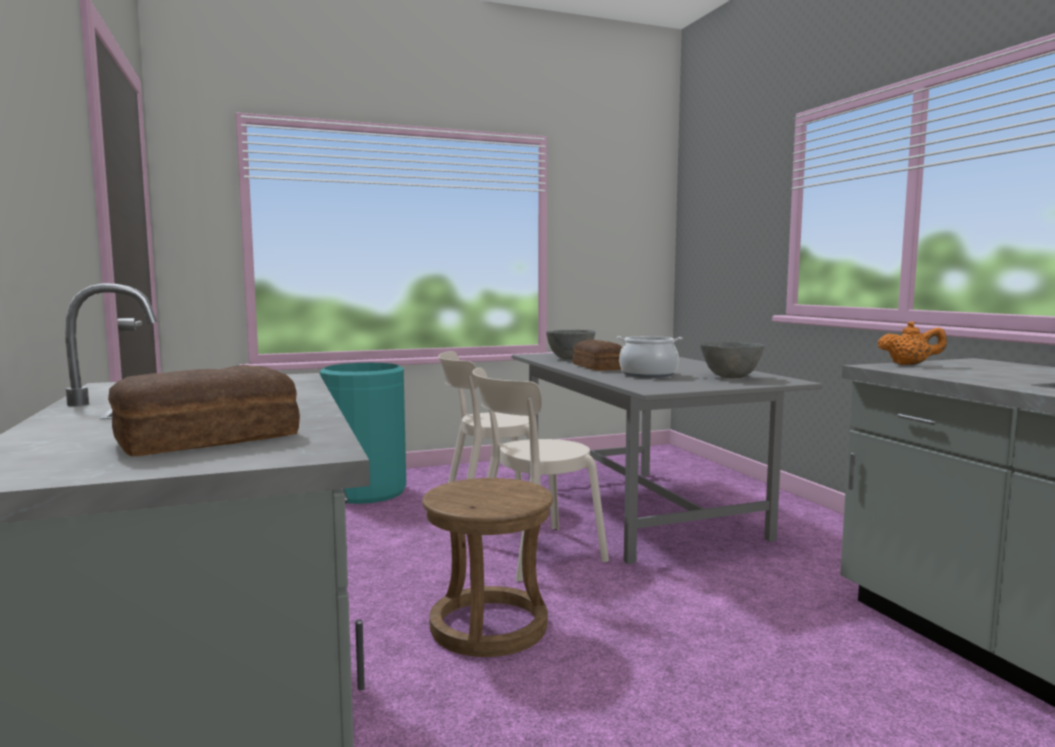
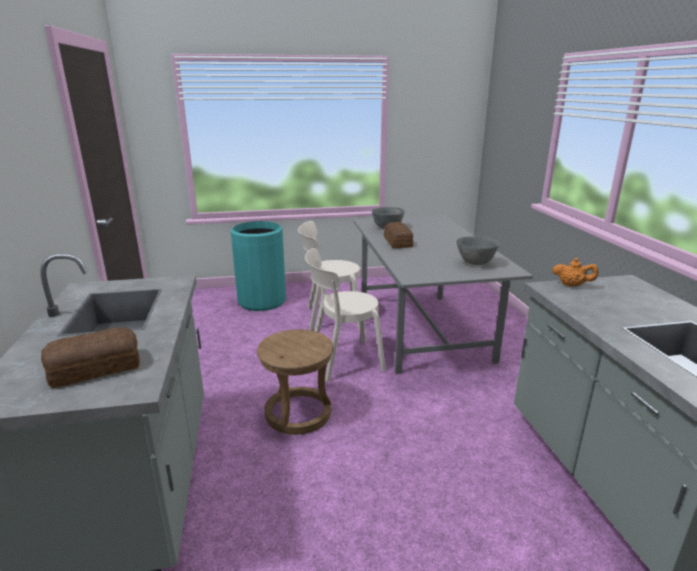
camera: 10 degrees right, 15 degrees up
cooking pot [617,336,682,378] -> none

